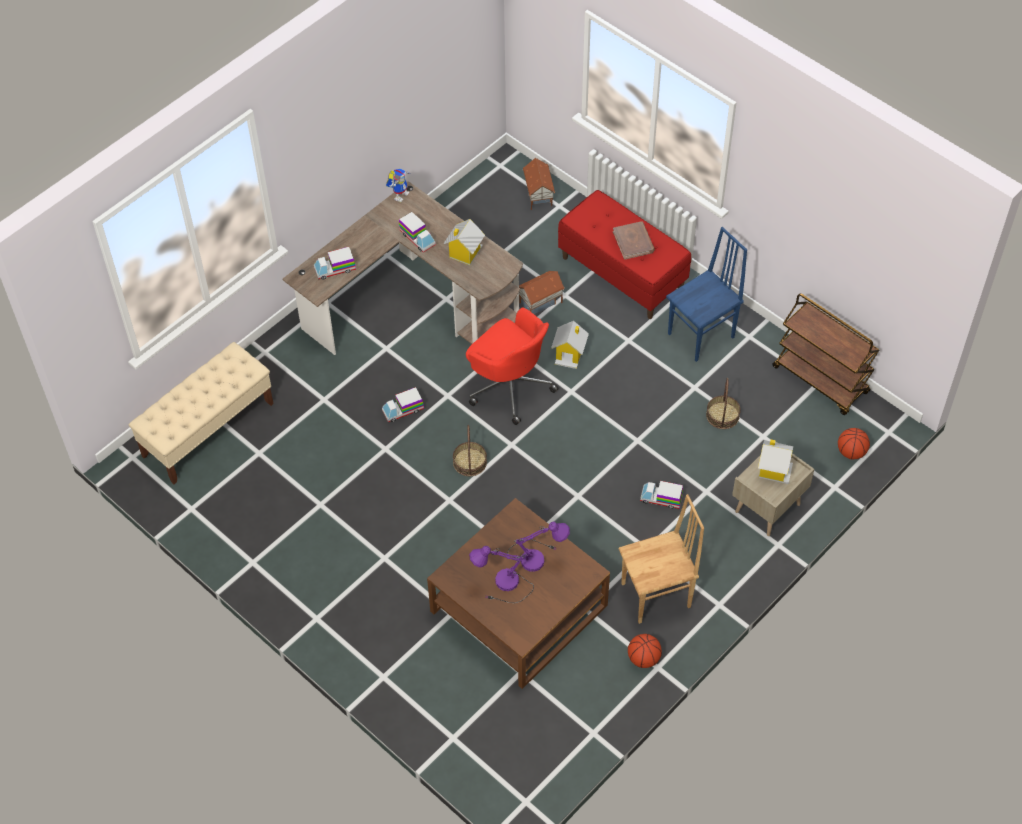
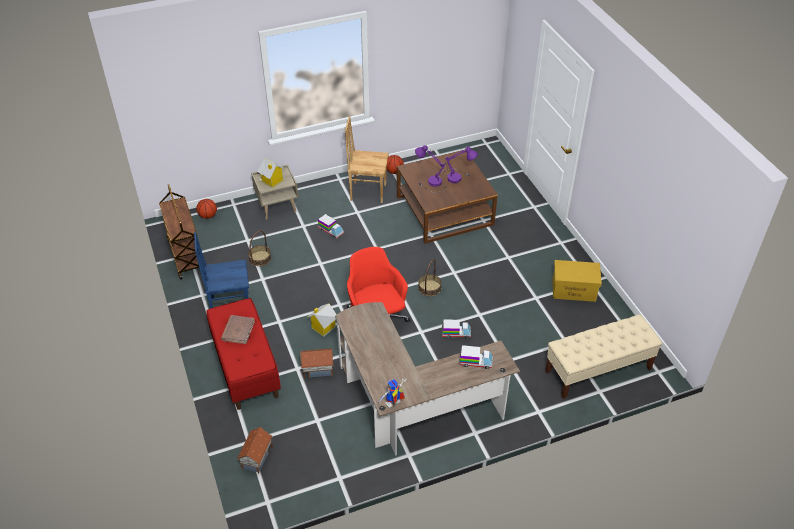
camera: 155 degrees left, 10 degrees down
toy truck [399,212,436,253] -> none
toy house [443,219,485,265] -> none
none -> yellow storage box [552,260,602,302]

